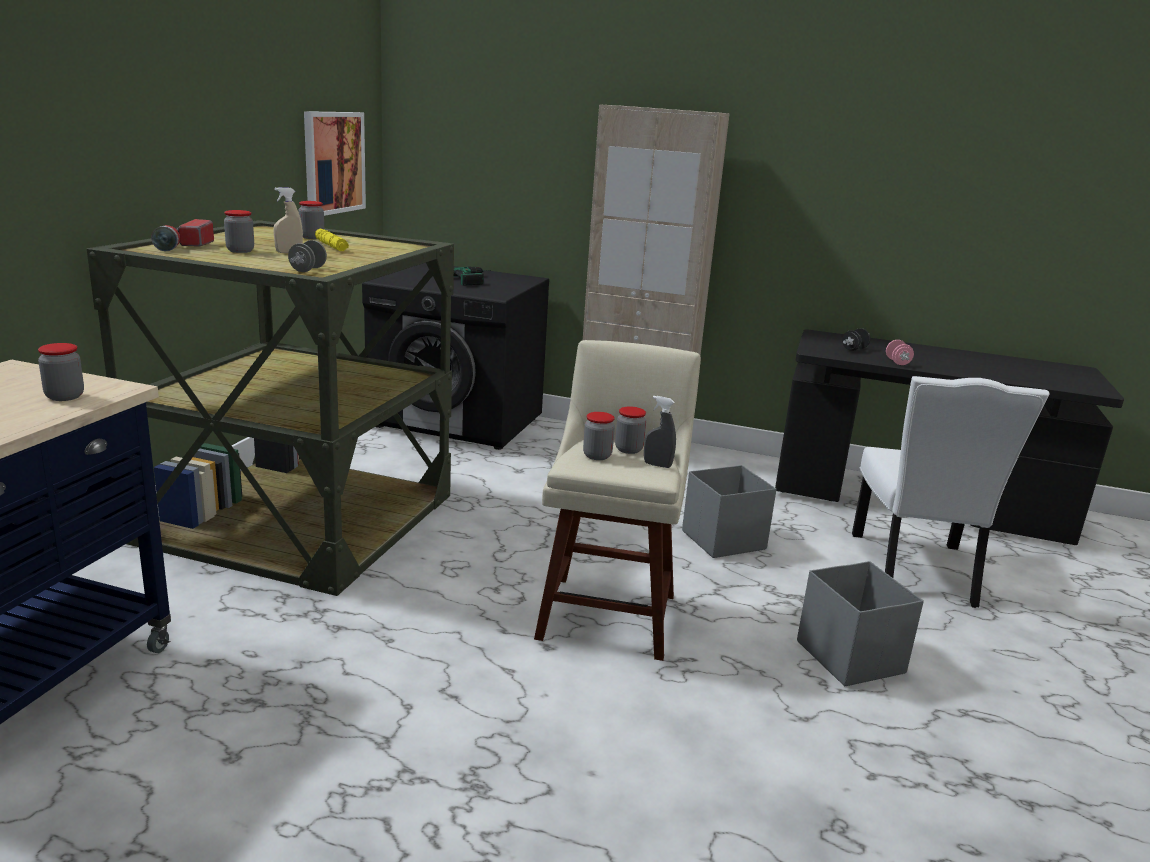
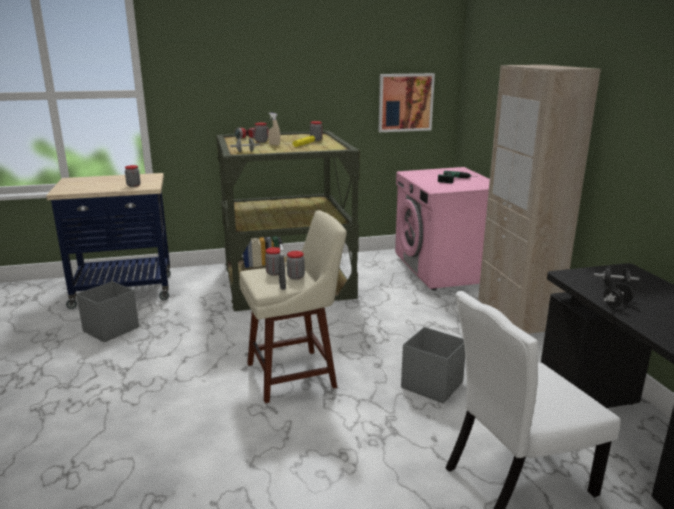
camera: 60 degrees right, 0 degrees up
black washing machine [362,263,549,450] -> pink washing machine [395,167,490,291]
grey storage box [797,561,924,686] -> grey storage box moved to [76,281,139,342]
pink dumbbell [886,340,914,365] -> black dumbbell [603,283,634,307]

